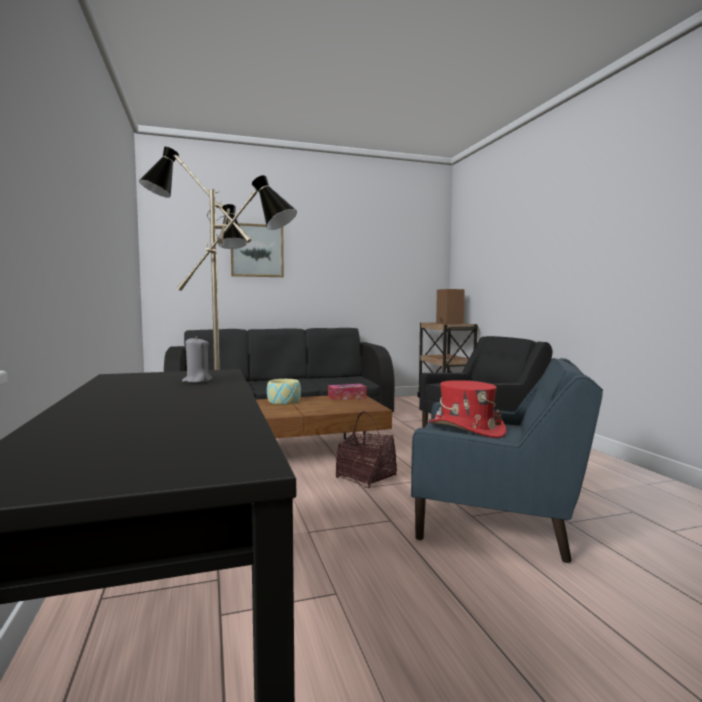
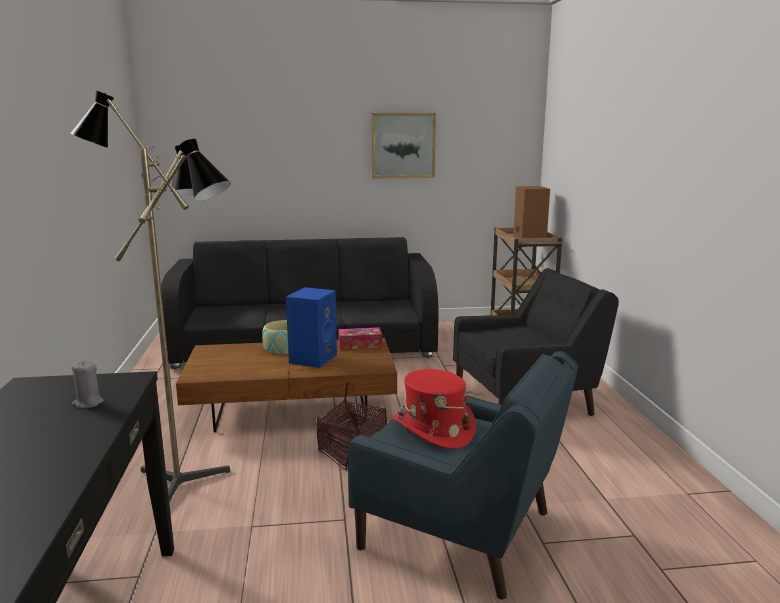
camera: 10 degrees right, 10 degrees up
picture [231,223,284,277] -> picture moved to [371,113,436,178]
none -> blue speaker [286,287,337,368]

